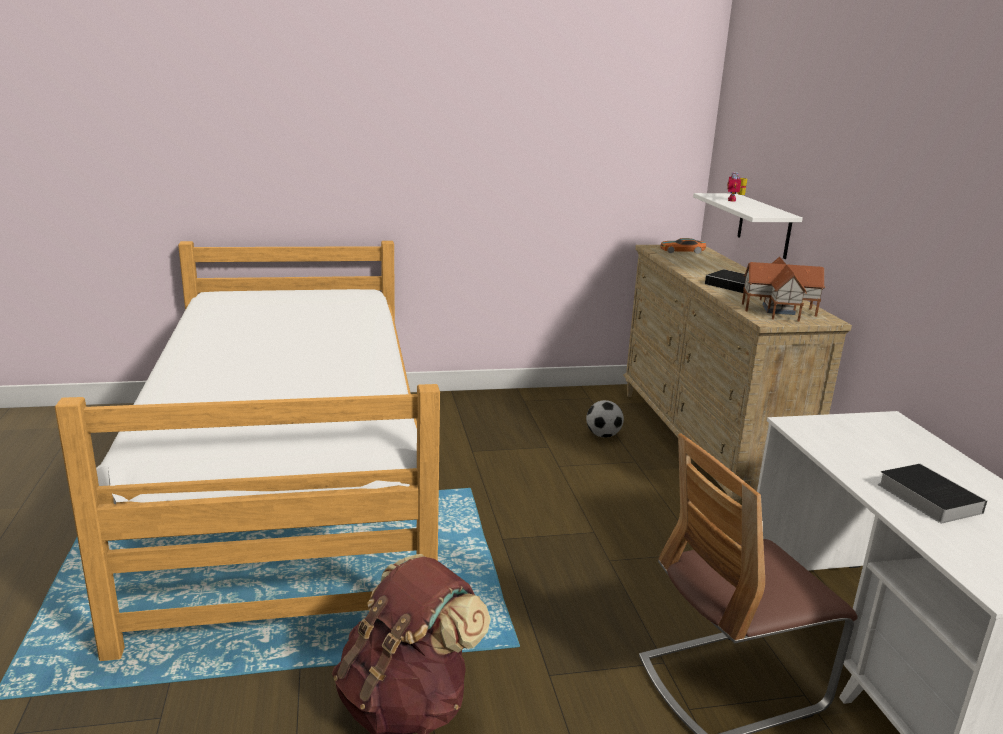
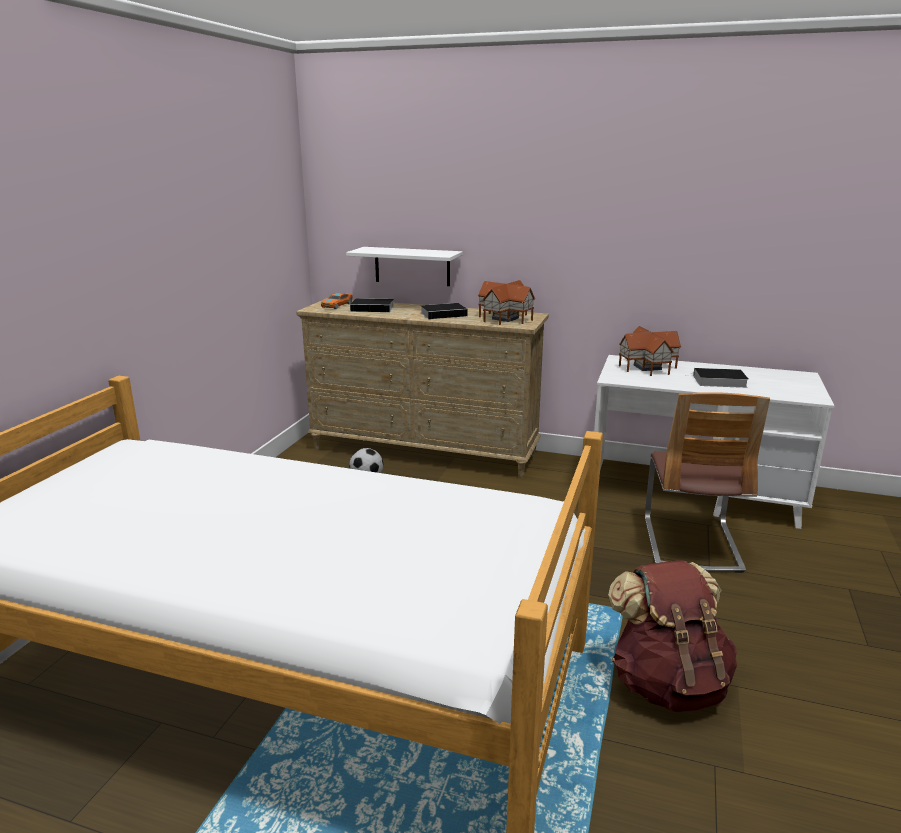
camera: 60 degrees left, 0 degrees up
toy robot [727,172,747,202] -> none
none -> book [350,298,398,312]
none -> toy house [619,326,682,376]

